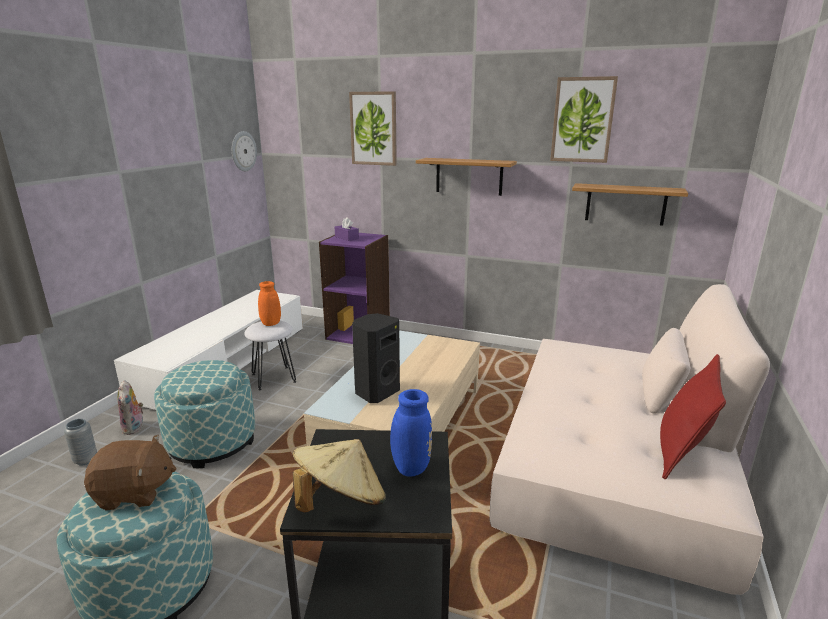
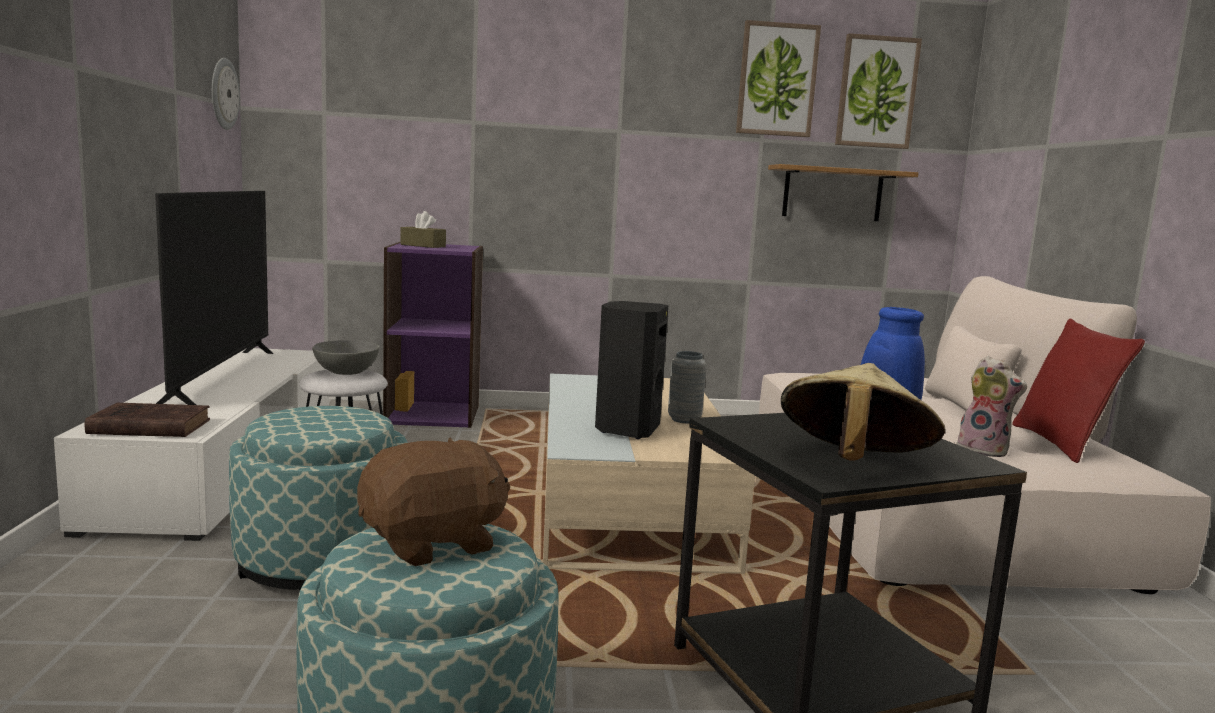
camera: 25 degrees left, 10 degrees down
grey vase [64,419,97,465] -> grey vase moved to [668,351,706,423]
plush toy [118,380,143,435] -> plush toy moved to [956,356,1027,457]
orange vase [258,281,281,326] -> grey bowl [312,340,379,375]
purple tissue box [335,217,359,241] -> brown tissue box [400,211,446,248]
picture [349,91,397,166] -> picture moved to [835,33,922,149]
shelf [416,158,517,196] -> none
none -> brown book [85,403,210,437]
none -> television [155,191,273,405]

